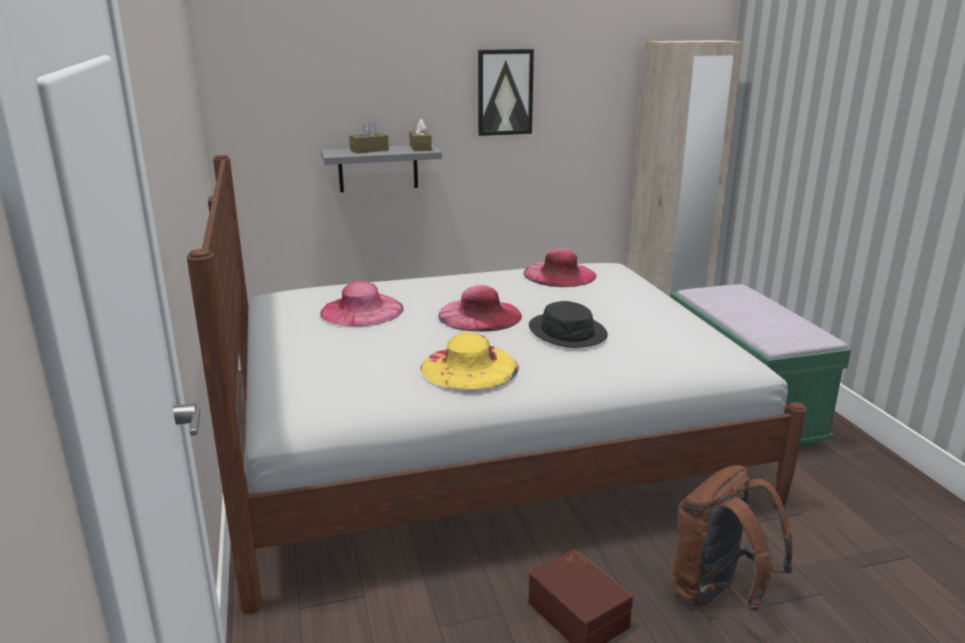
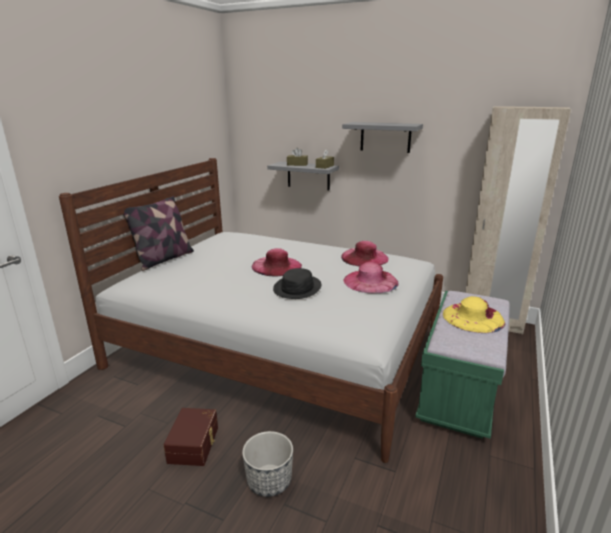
camera: 40 degrees right, 0 degrees up
pink hat [320,281,404,326] -> pink hat moved to [344,262,399,294]
yellow hat [420,332,519,390] -> yellow hat moved to [443,296,505,333]
picture [478,49,534,136] -> grey shelf [342,122,423,153]
brown backpack [672,465,793,611] -> planter [242,431,293,497]
none -> pillow [123,196,194,271]

